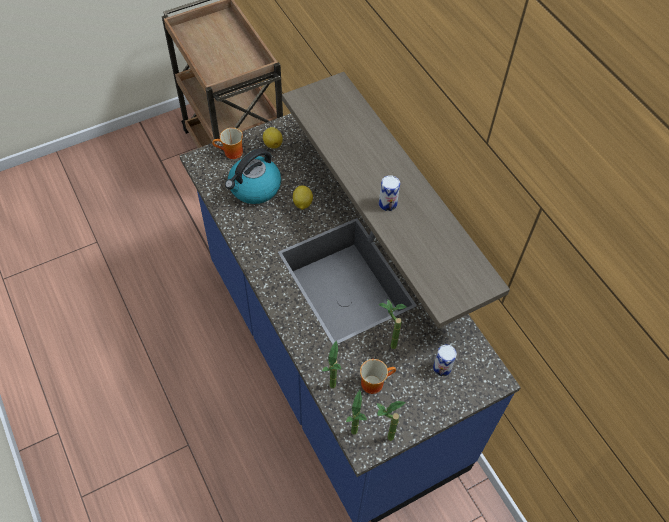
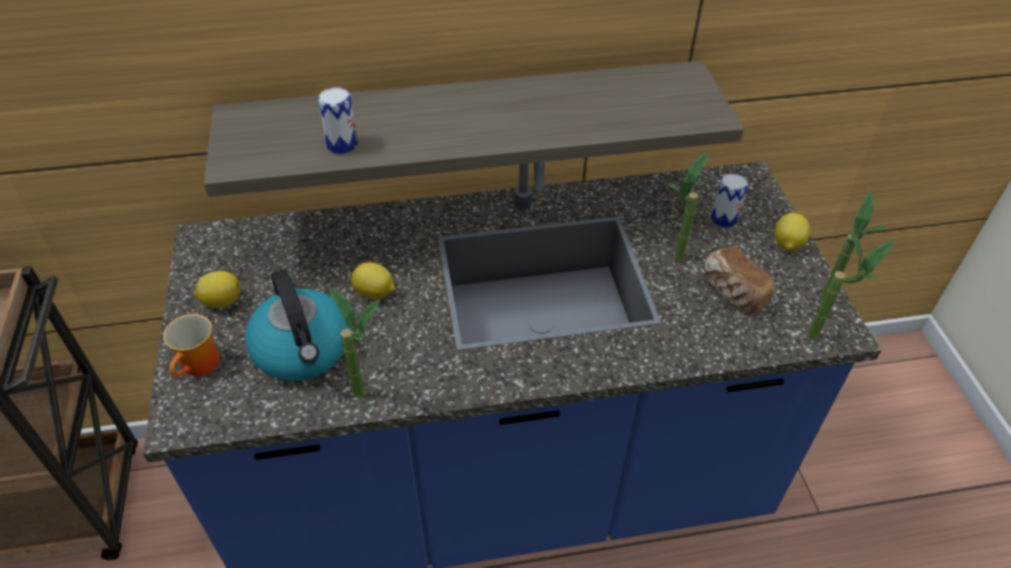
camera: 70 degrees left, 10 degrees down
potted plant [322,340,341,388] -> potted plant moved to [329,288,380,398]
mug [360,359,396,394] -> bread [704,247,775,314]
can [379,175,400,211] -> can moved to [318,87,358,154]
none -> lemon [774,213,810,251]

